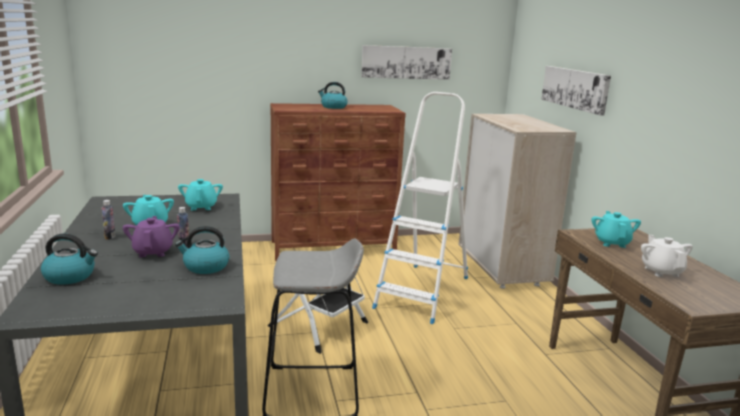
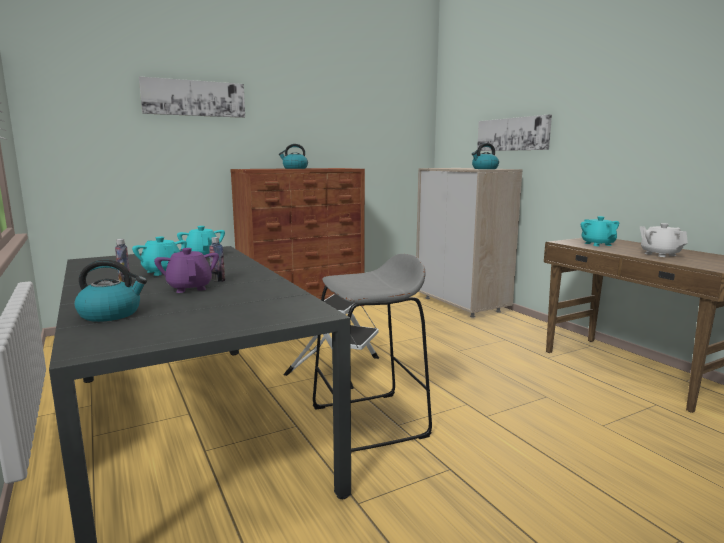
camera: 15 degrees left, 5 degrees down
kettle [175,226,230,274] -> kettle moved to [472,143,499,169]
picture [361,45,452,80] -> picture moved to [139,76,245,118]
white step ladder [372,92,468,324] -> none

